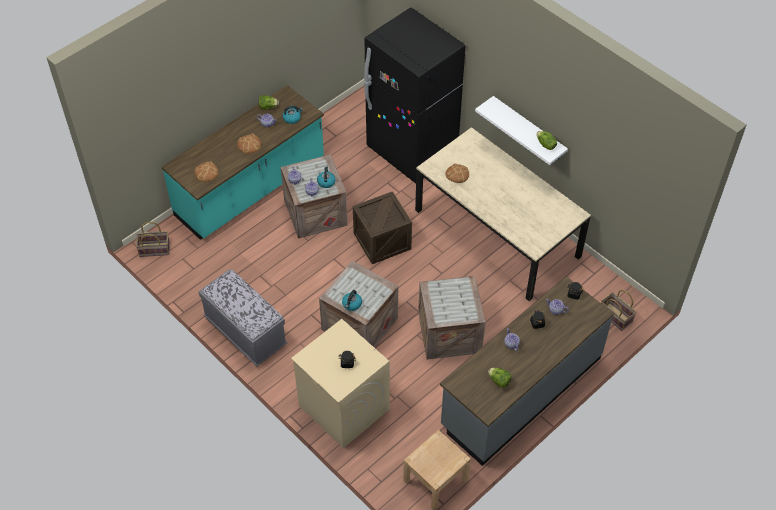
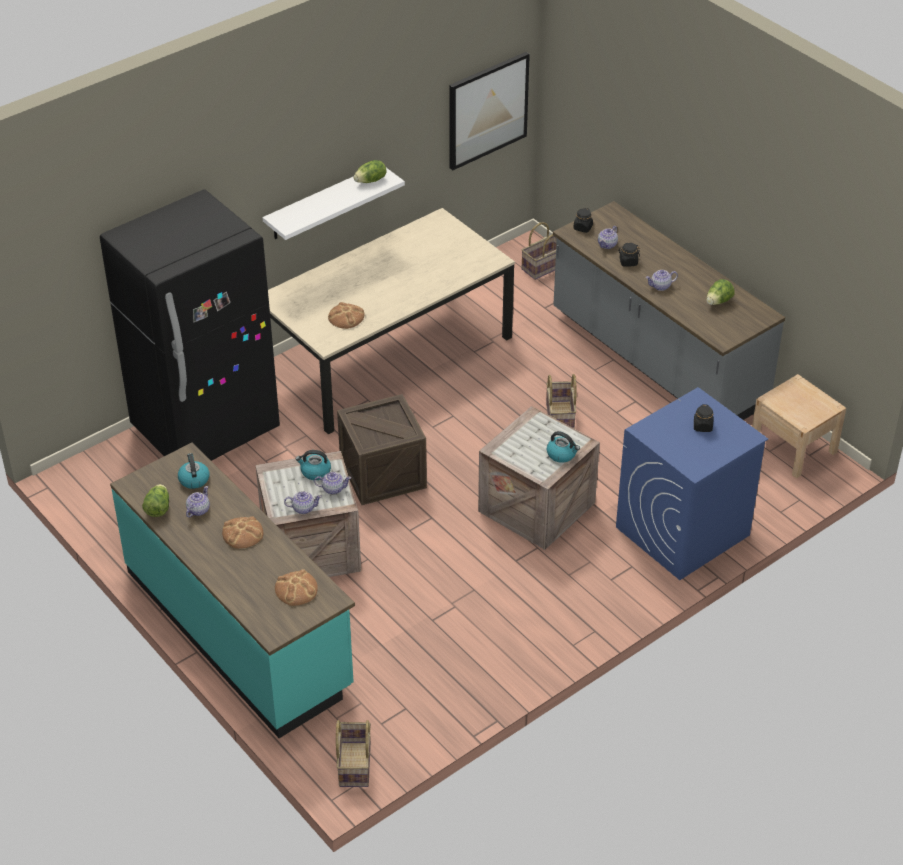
camera: 85 degrees left, 10 degrees down
grey bench [198,269,287,367] -> none
beige washing machine [291,319,390,448] -> blue washing machine [616,387,768,580]
crate [418,276,486,359] -> basket [546,374,577,429]
none -> picture [450,52,530,170]

